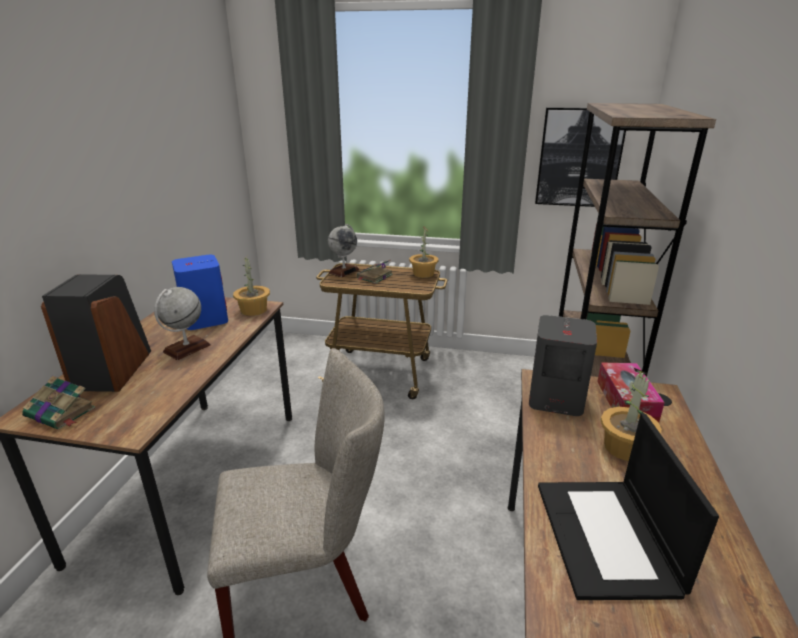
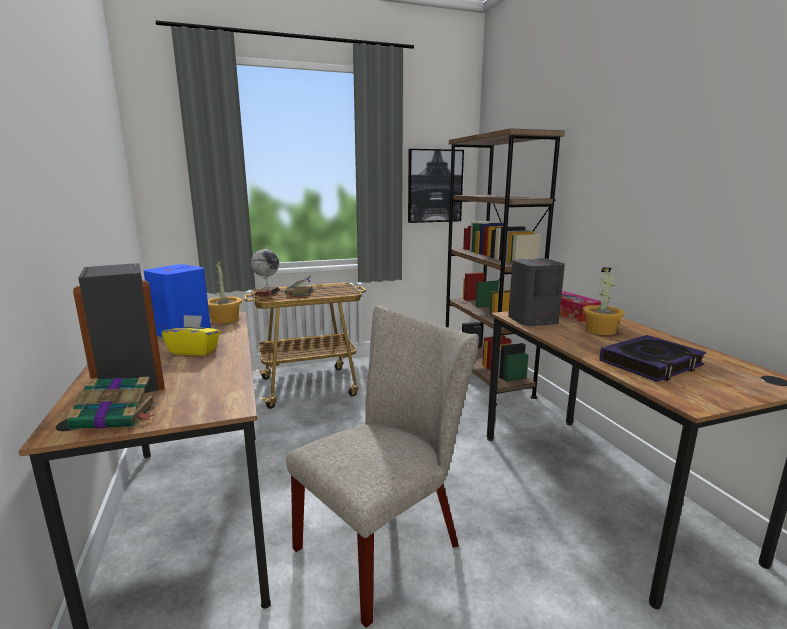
camera: 30 degrees left, 10 degrees down
globe [154,287,211,360] -> yellow tissue box [162,315,220,356]
potted plant [409,227,438,278] -> none
laptop [538,414,719,600] -> book [599,335,706,382]

